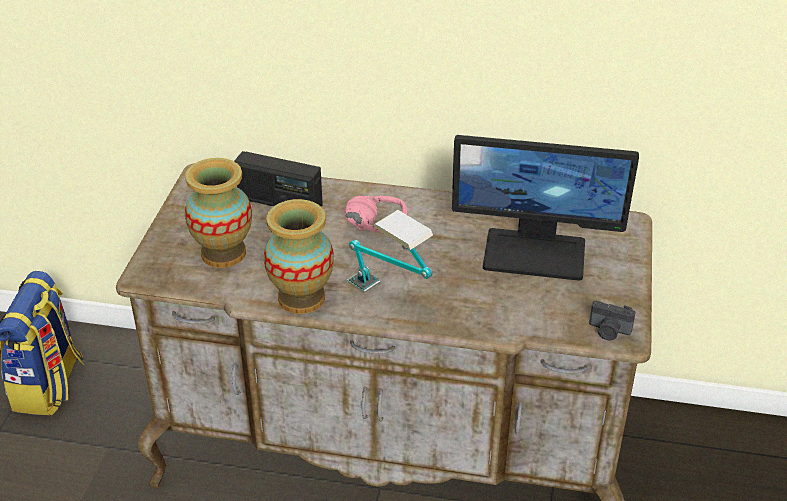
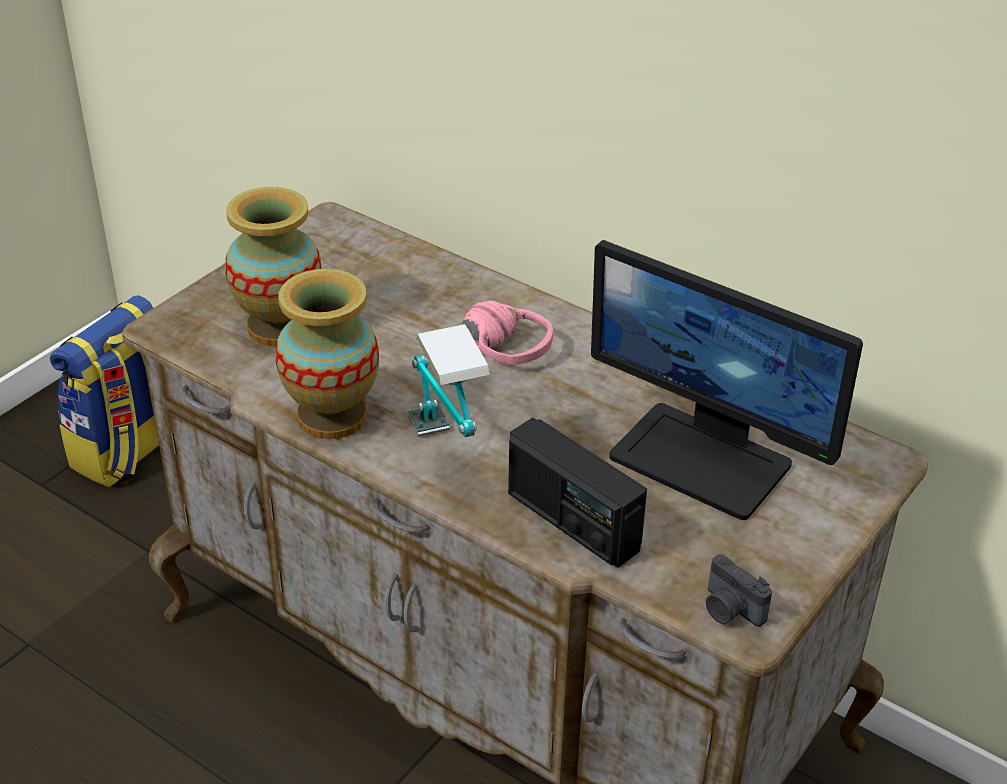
camera: 25 degrees right, 0 degrees up
radio [234,151,323,207] -> radio moved to [508,418,647,568]

